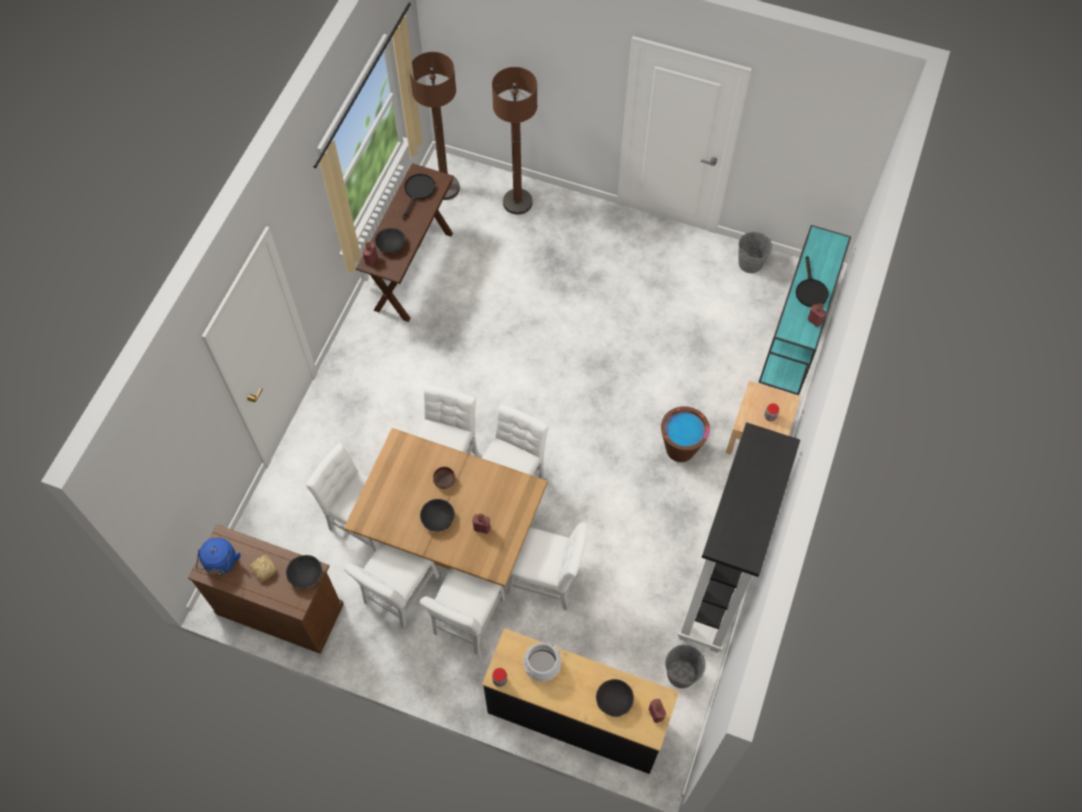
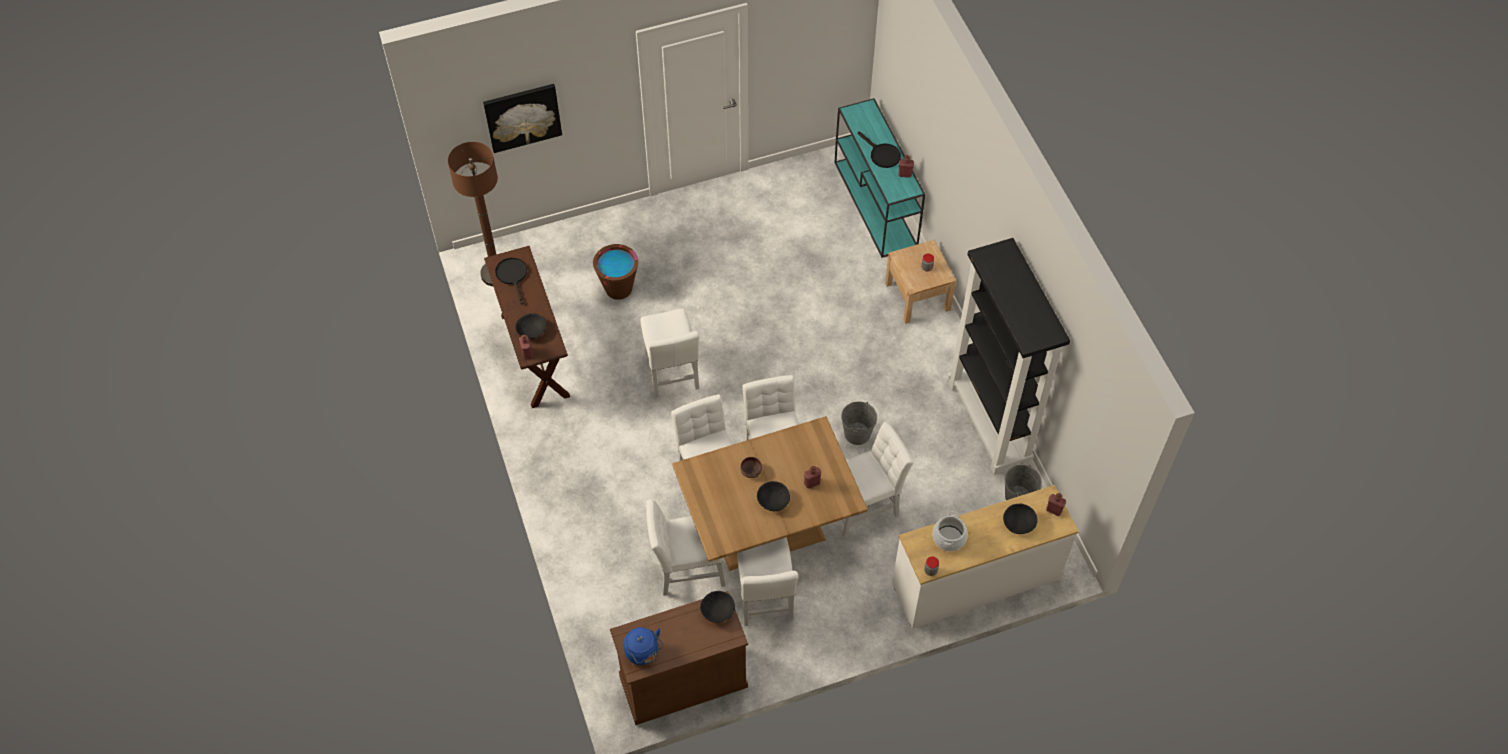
camera: 40 degrees left, 5 degrees down
bread [249,555,277,581] -> none
white chair [420,568,505,655] -> white chair moved to [640,308,699,398]
black dresser [482,628,679,774] -> white dresser [892,485,1079,629]
brown floor lamp [492,67,537,215] -> none
brown bucket [661,406,710,462] -> brown bucket moved to [593,244,638,300]
grey bucket [738,232,772,273] -> grey bucket moved to [841,401,877,445]
none -> picture [483,84,562,153]

